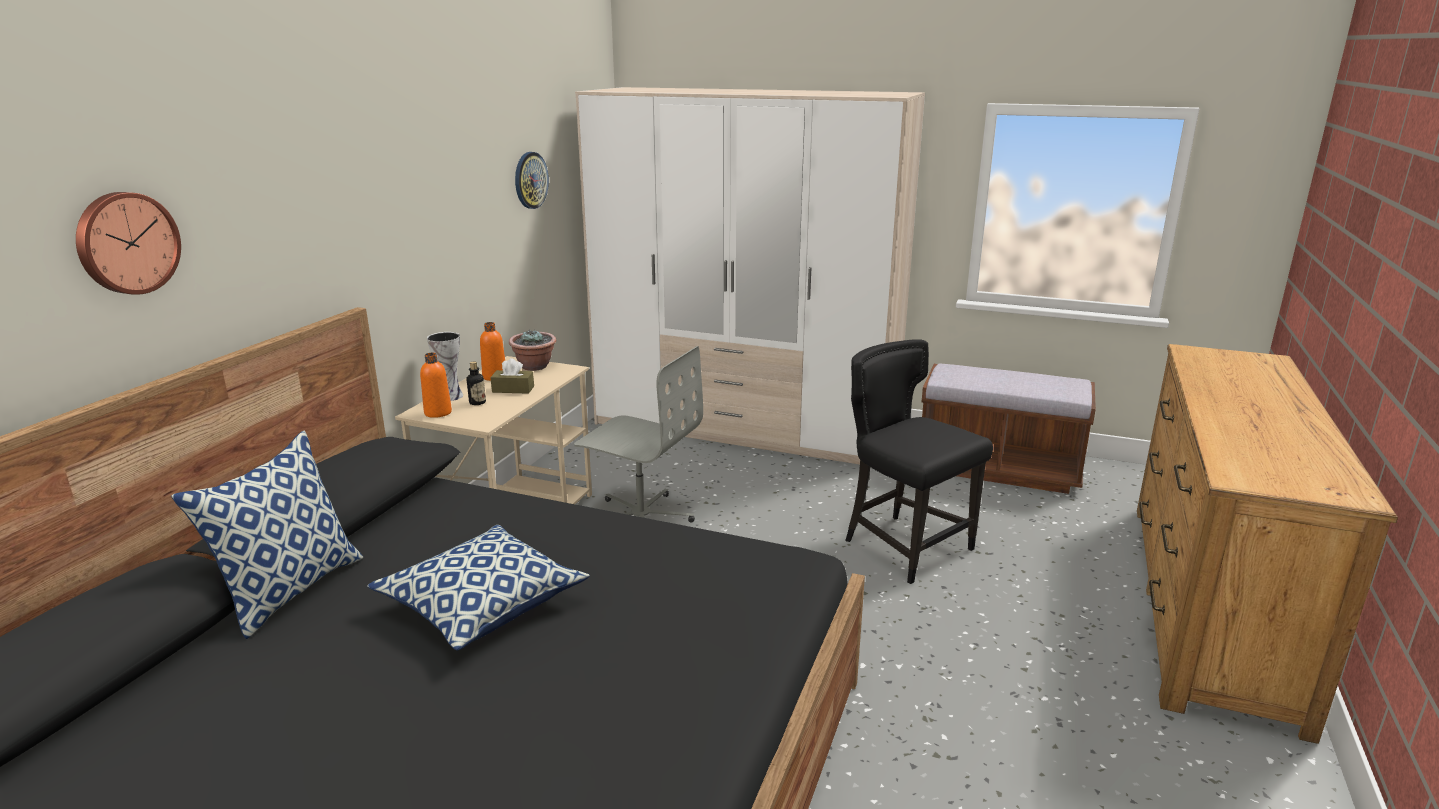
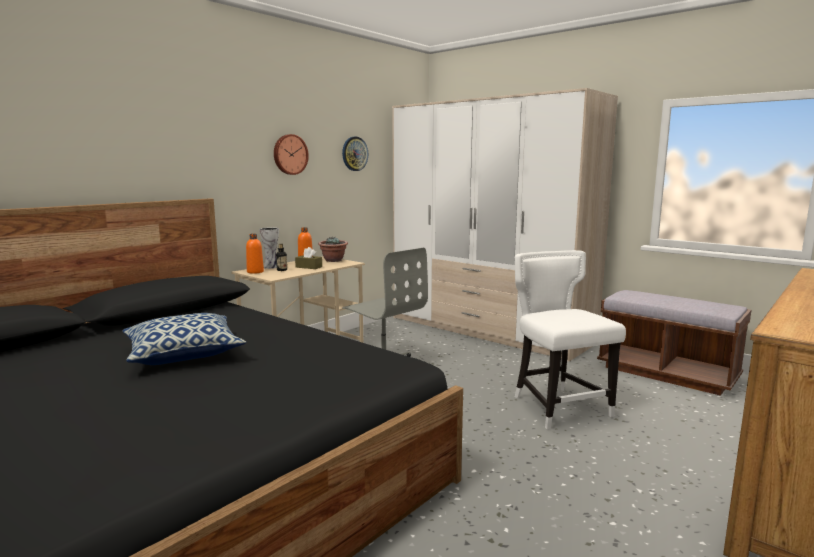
camera: 20 degrees right, 10 degrees down
wall clock [76,192,181,295] -> wall clock moved to [274,134,309,175]
pillow [171,431,363,639] -> none
black chair [845,339,993,584] -> white chair [515,250,626,429]

